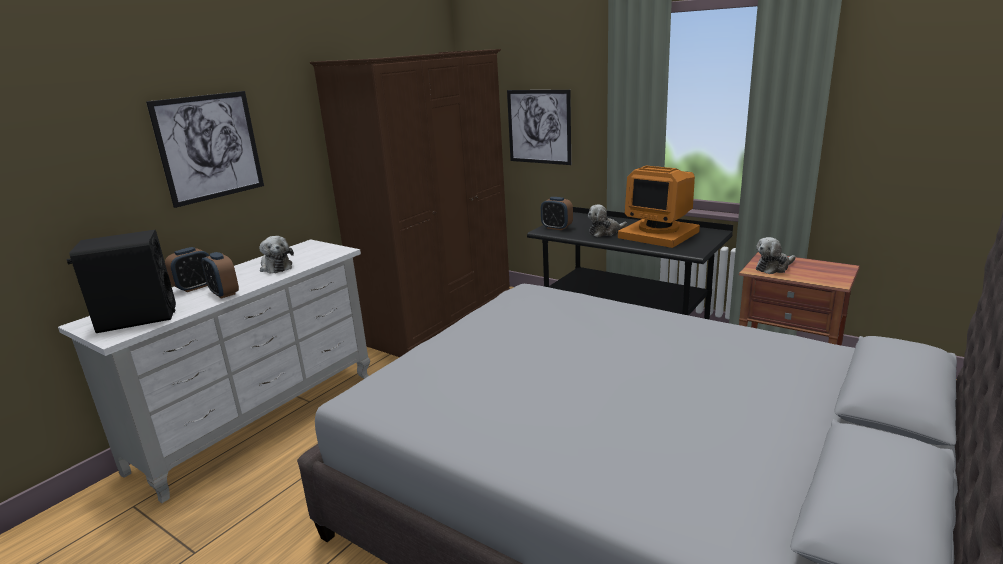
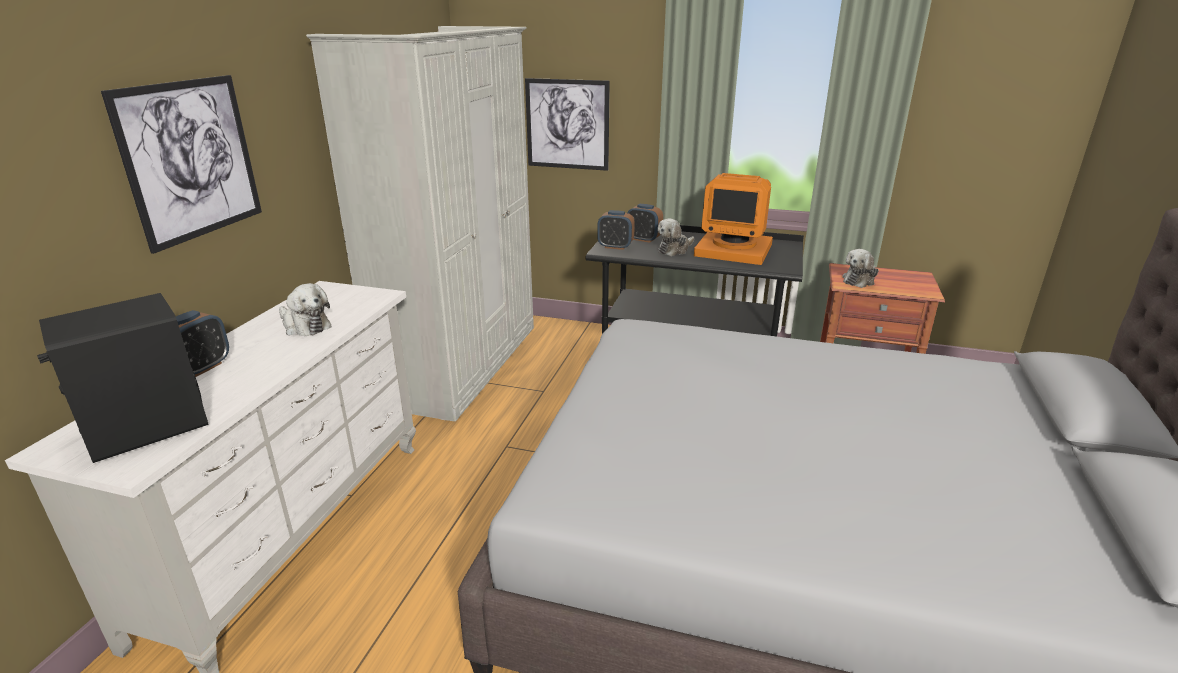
camera: 20 degrees left, 5 degrees up
alarm clock [201,252,239,299] -> alarm clock moved to [627,204,663,243]
brown wardrobe [310,49,510,357] -> white wardrobe [306,26,534,421]

